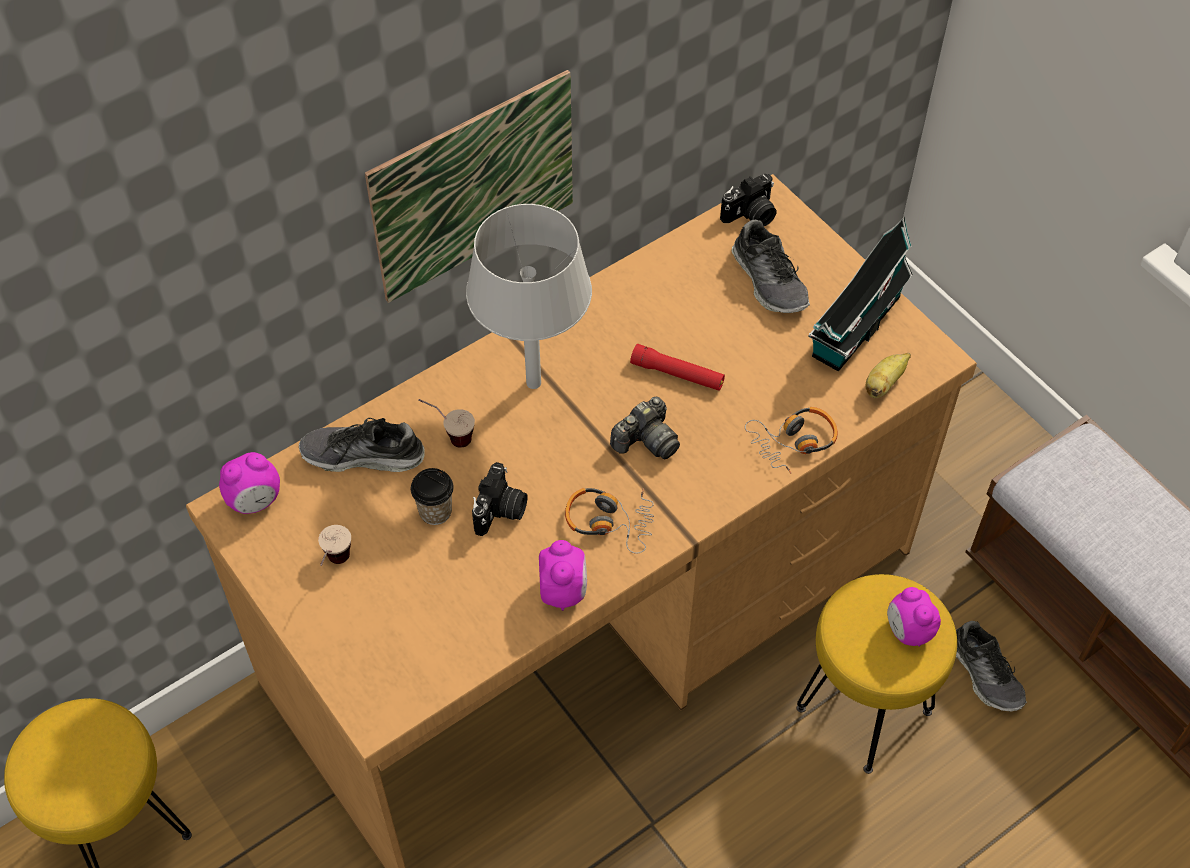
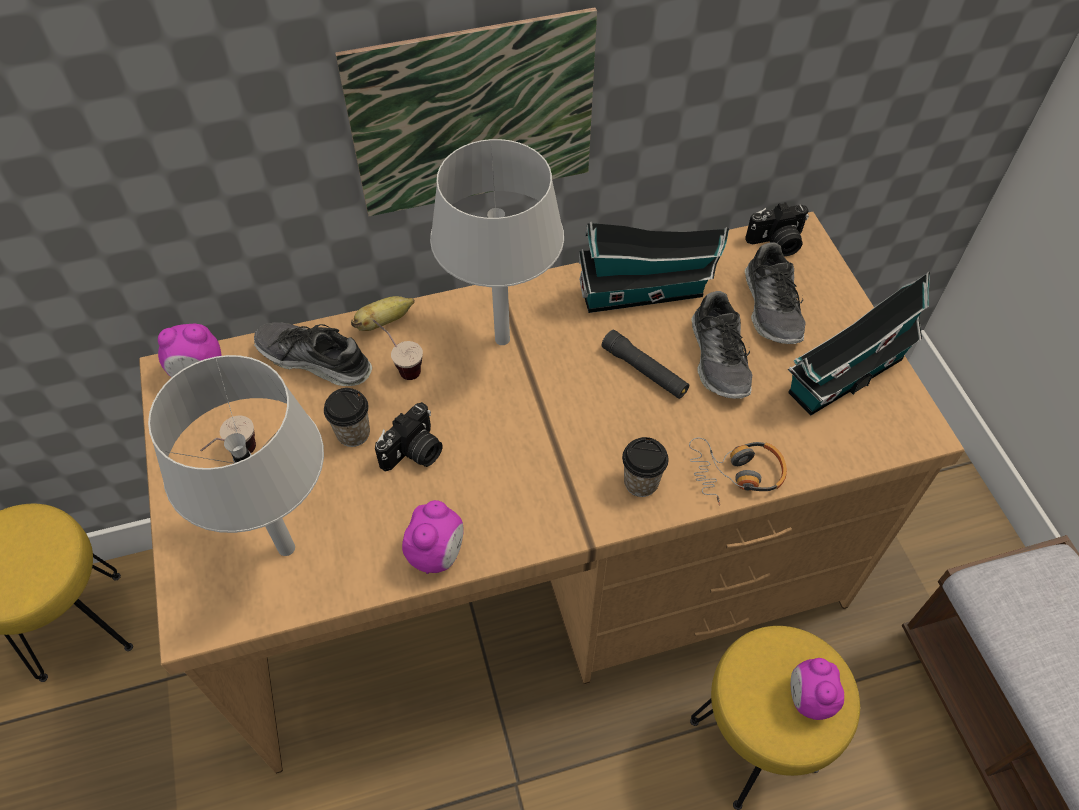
camera: 20 degrees right, 0 degrees up
headphones [565,488,654,554] -> none
camera [610,397,680,459] -> none
red flashlight [630,344,725,391] -> black flashlight [601,330,689,399]
banana [866,353,911,398] -> banana moved to [351,296,415,331]
shoe [956,621,1027,712] -> shoe moved to [691,291,752,399]
none -> grey table lamp [148,355,324,556]
none -> toy house [578,222,729,313]
none -> cup [622,437,669,497]

